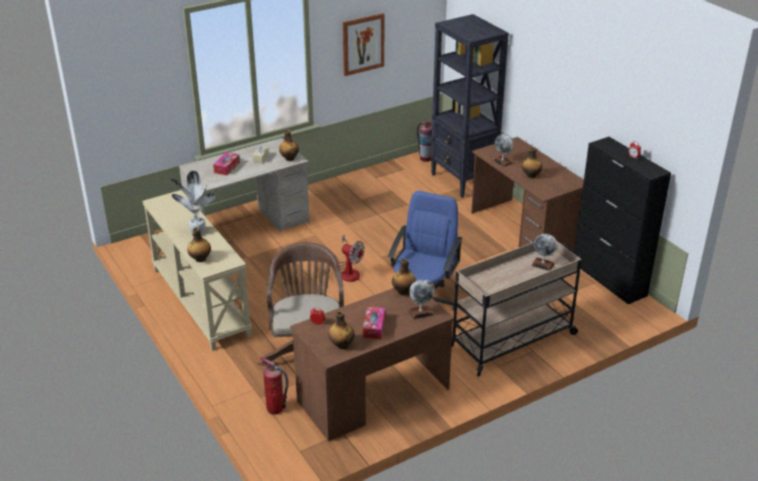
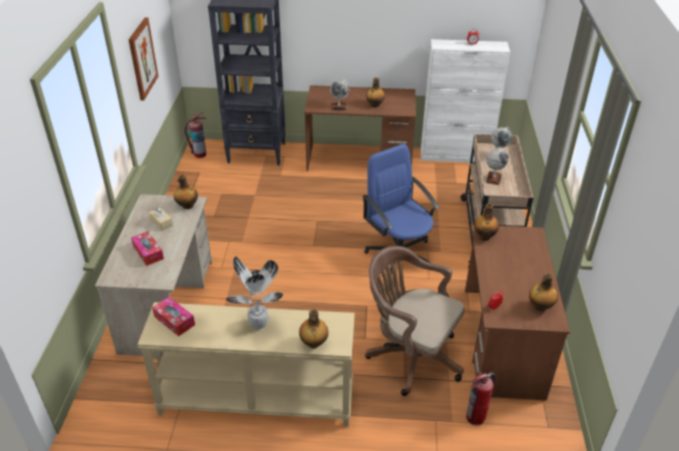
camera: 55 degrees left, 5 degrees up
fan [339,234,364,282] -> none
tissue box [363,307,385,339] -> tissue box moved to [152,297,195,336]
globe [408,280,435,320] -> globe moved to [486,147,508,185]
black cabinet [574,137,671,304] -> white cabinet [421,39,510,163]

